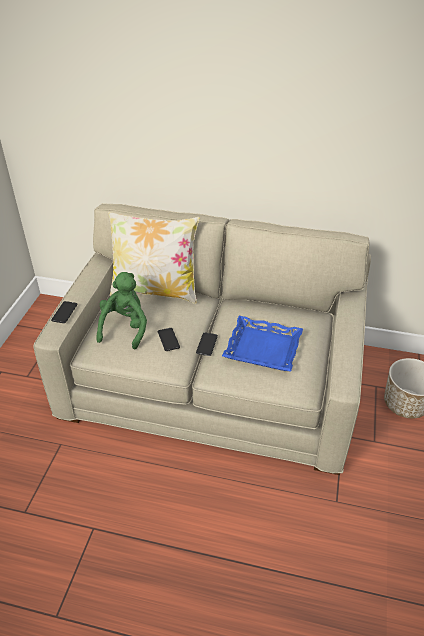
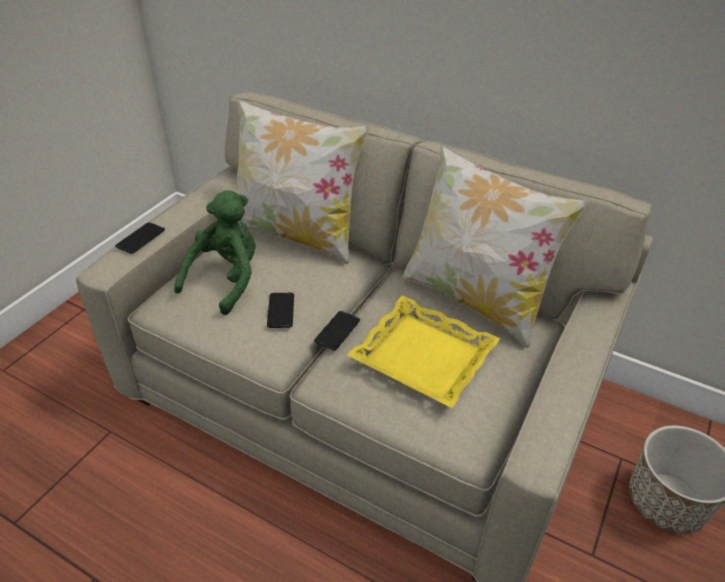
camera: 15 degrees right, 0 degrees up
blue tray [222,316,303,372] -> yellow tray [347,295,501,408]
none -> pillow [401,144,589,348]

